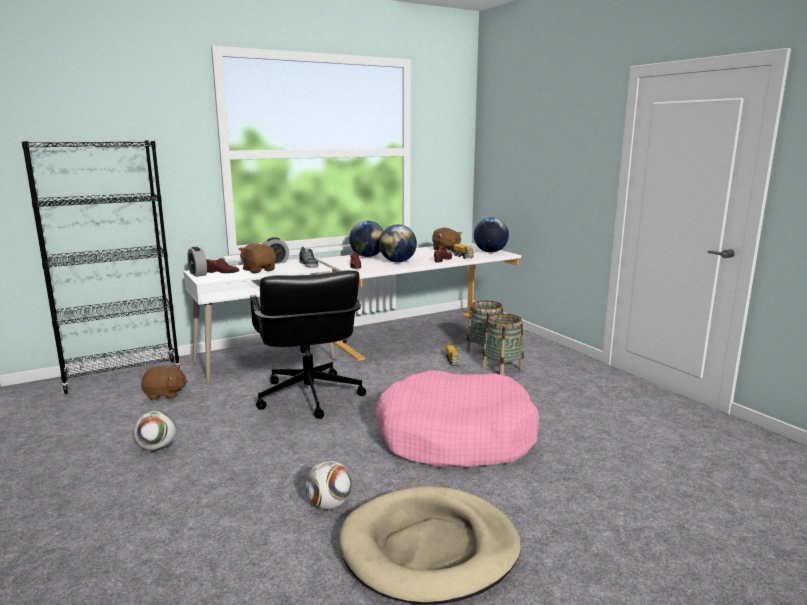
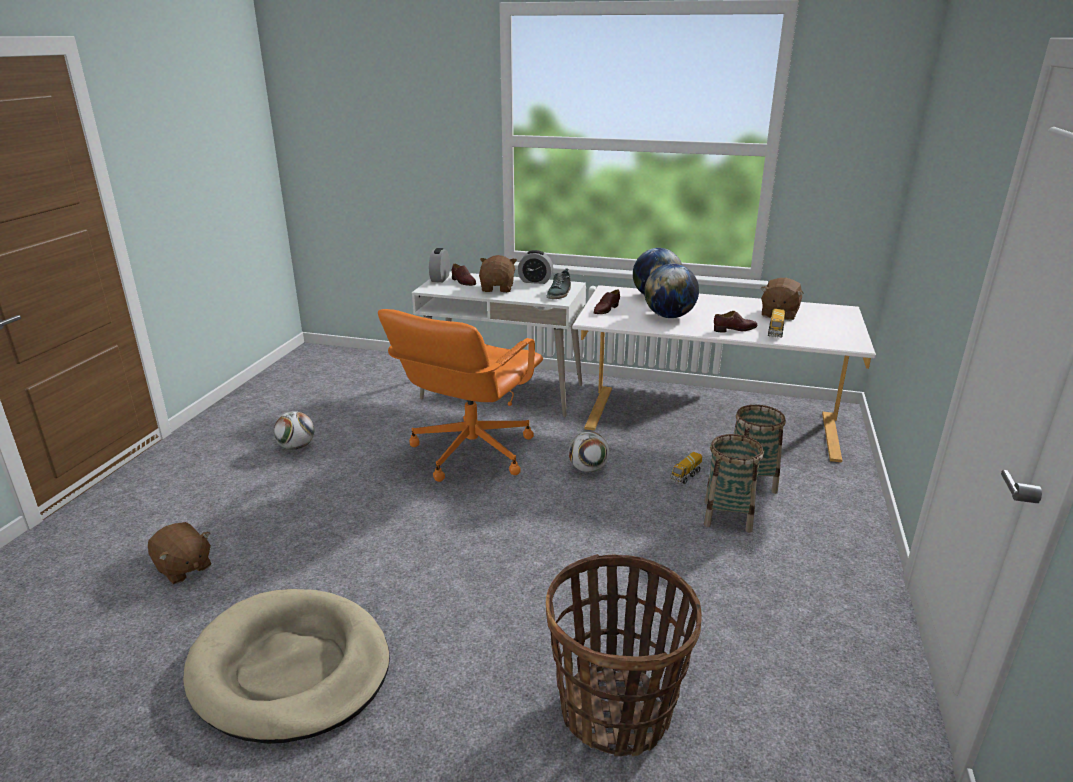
camera: 45 degrees right, 10 degrees up
black bookcase [22,141,181,394] -> none
brown plush toy [141,365,188,400] -> brown plush toy moved to [148,522,212,584]
black office chair [250,270,366,419] -> orange office chair [378,309,543,482]
football [305,460,352,509] -> football moved to [568,431,609,472]
pink dog bed [376,371,539,468] -> none
globe [474,217,509,253] -> none
none -> basket [546,554,702,756]

